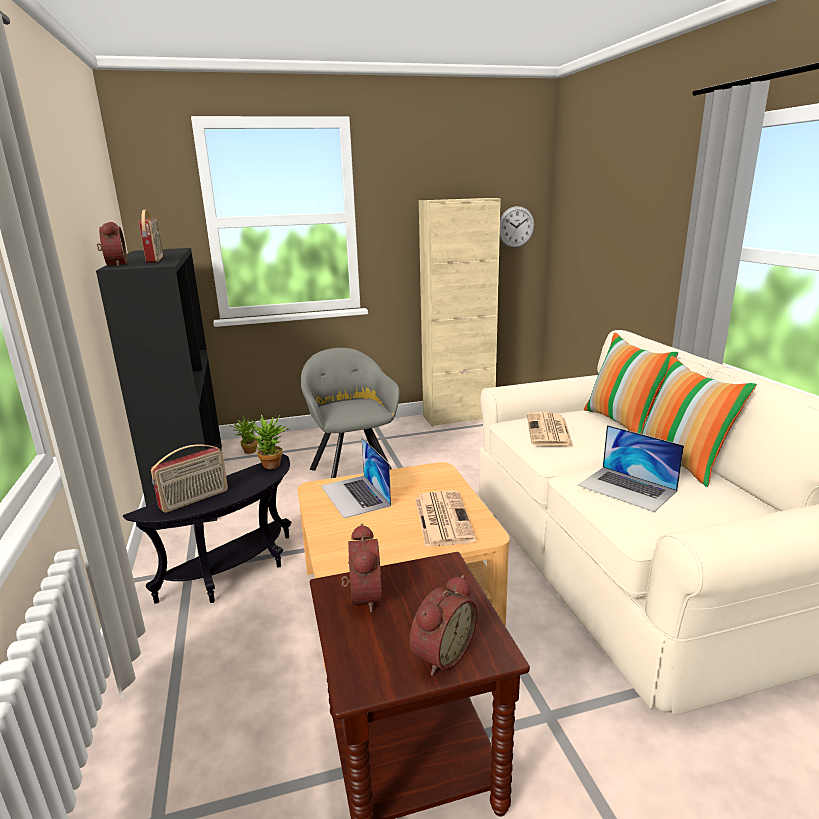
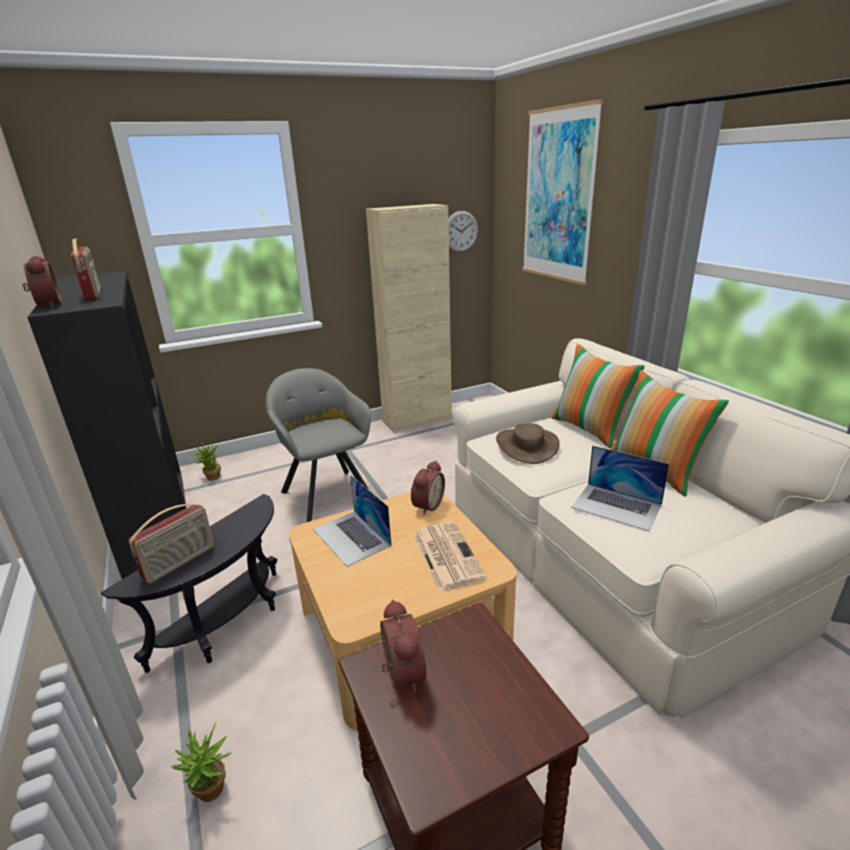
camera: 10 degrees left, 5 degrees up
potted plant [249,414,289,469] -> potted plant moved to [170,722,232,802]
alarm clock [410,575,477,676] -> alarm clock moved to [411,461,445,515]
newspaper [527,412,574,447] -> brown hat [496,423,560,464]
none -> picture [522,99,604,285]

